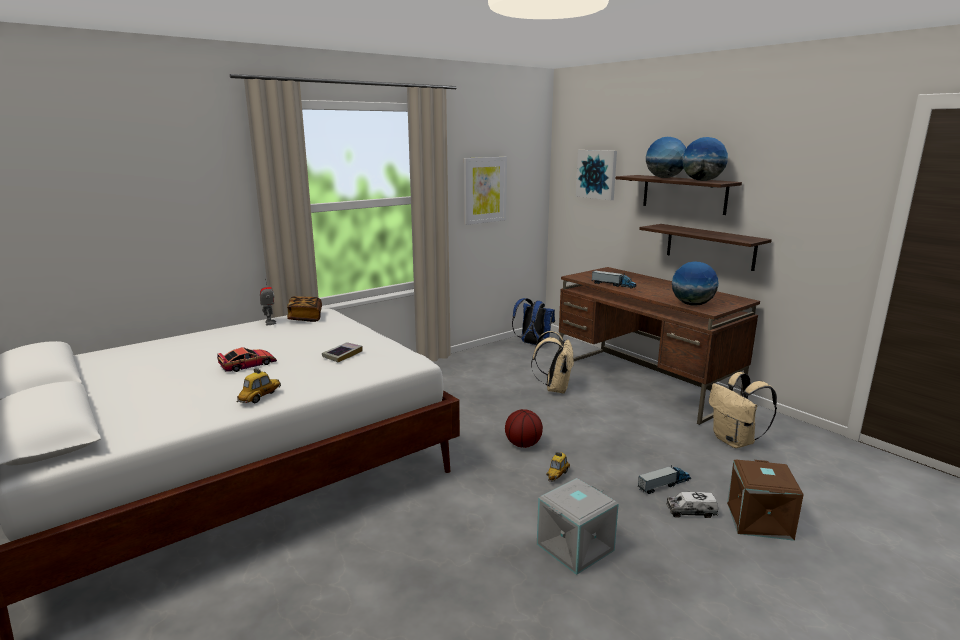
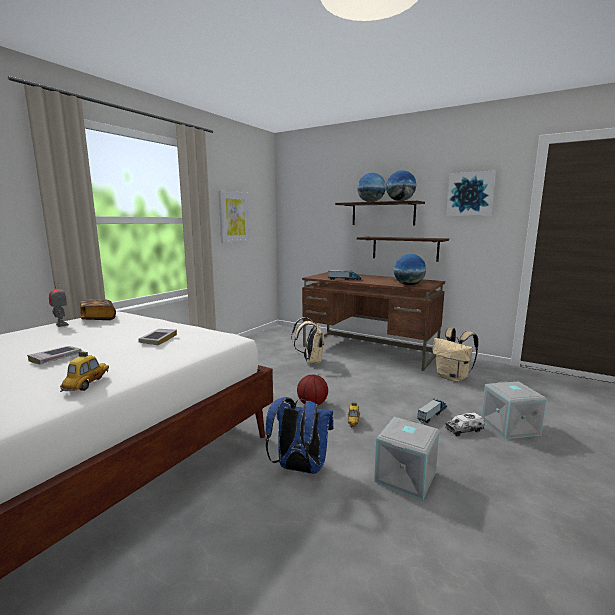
camera: 20 degrees left, 5 degrees down
toy car [217,347,277,372] -> book [27,346,82,364]
blue backpack [512,298,555,345] -> blue backpack moved to [265,397,334,474]
picture [576,150,617,200] -> picture moved to [446,170,496,216]
brown storage box [727,459,804,541] -> grey storage box [481,382,547,439]

